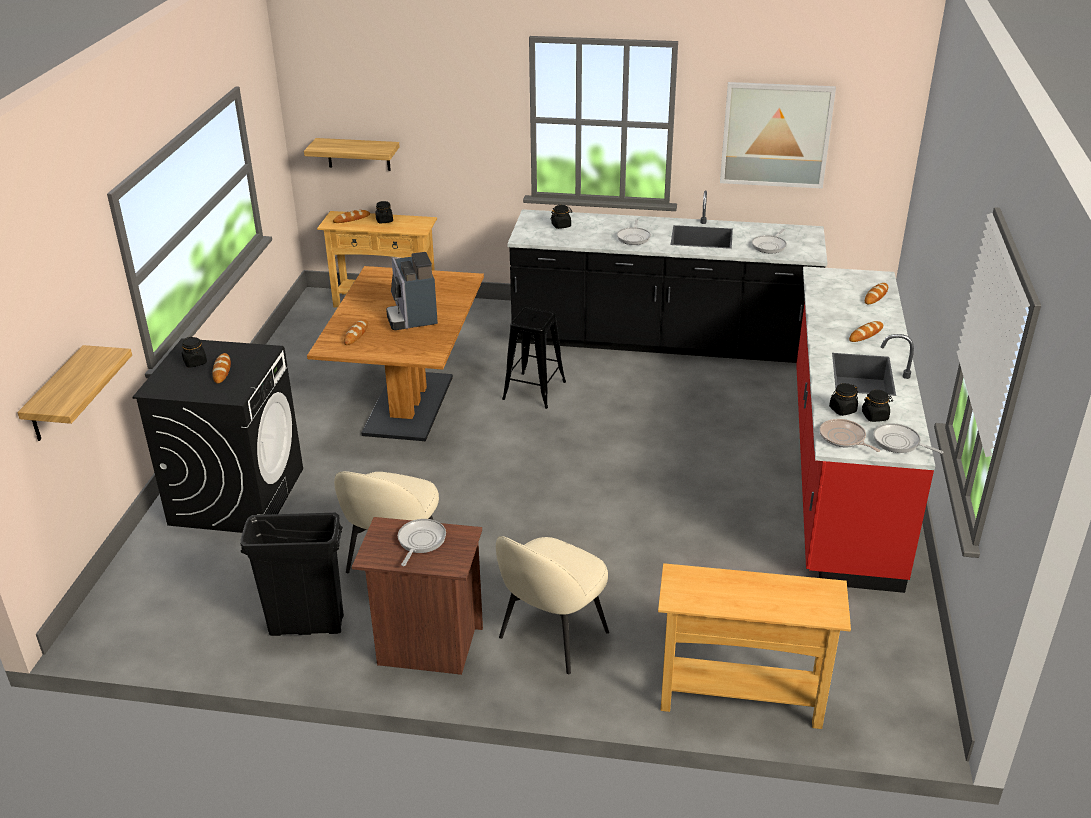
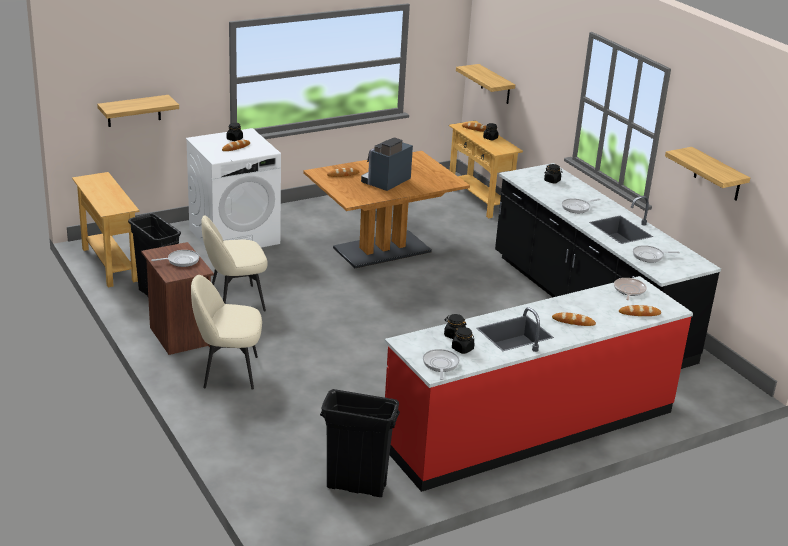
camera: 50 degrees right, 5 degrees down
black washing machine [133,338,303,533] -> white washing machine [186,128,281,248]
black stool [502,307,566,409] -> none
beige console table [658,563,851,729] -> beige console table moved to [72,172,139,287]
picture [720,82,836,189] -> shelf [665,147,750,201]
frying pan [819,419,880,452] -> frying pan moved to [614,278,647,300]
none -> black trash can [320,389,400,497]

